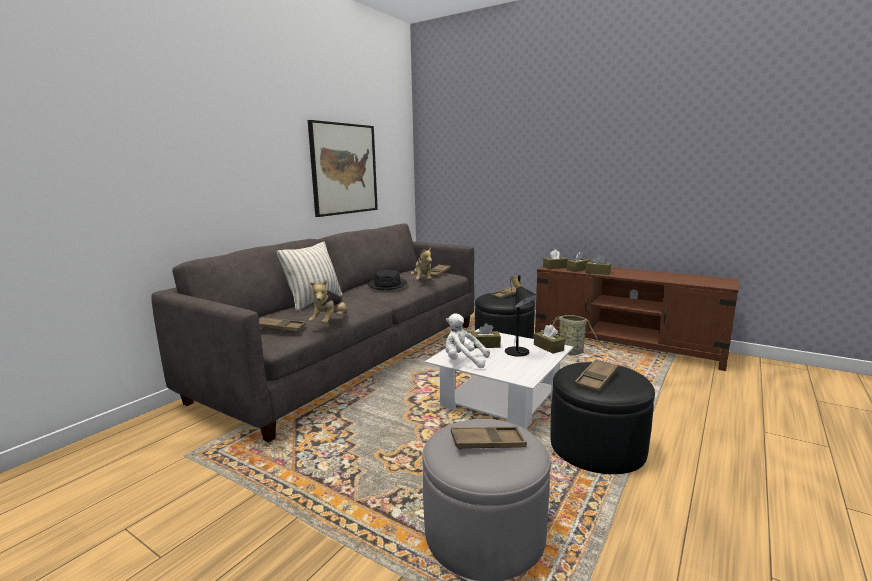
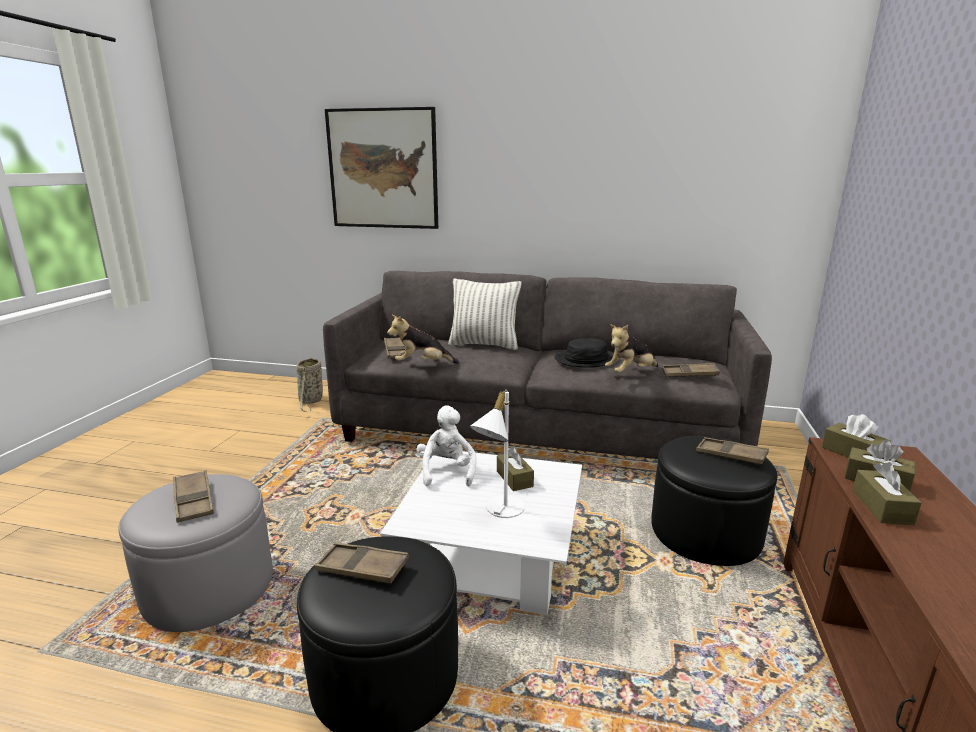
camera: 70 degrees right, 5 degrees up
picture [308,120,378,217] -> picture moved to [325,107,438,229]
black table lamp [505,275,538,357] -> white table lamp [470,390,525,518]
brown tissue box [534,324,565,354] -> none
basket [552,315,610,355] -> basket moved to [296,357,323,412]

